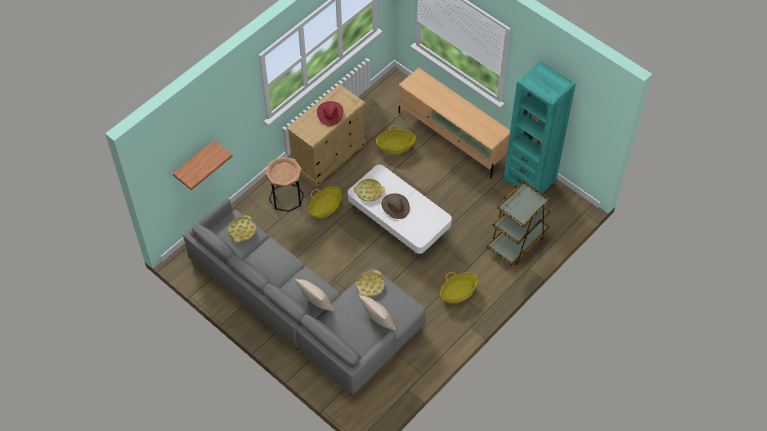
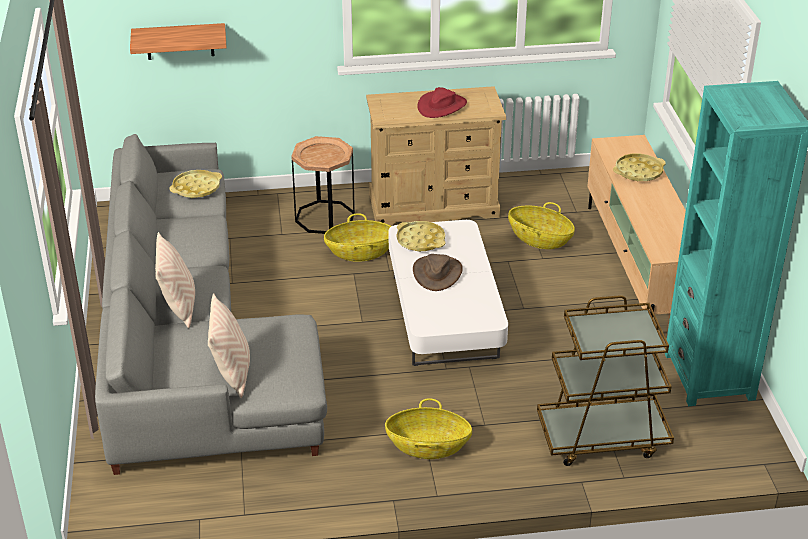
camera: 40 degrees right, 20 degrees down
yellow tray [356,270,385,297] -> yellow tray moved to [613,153,666,181]

